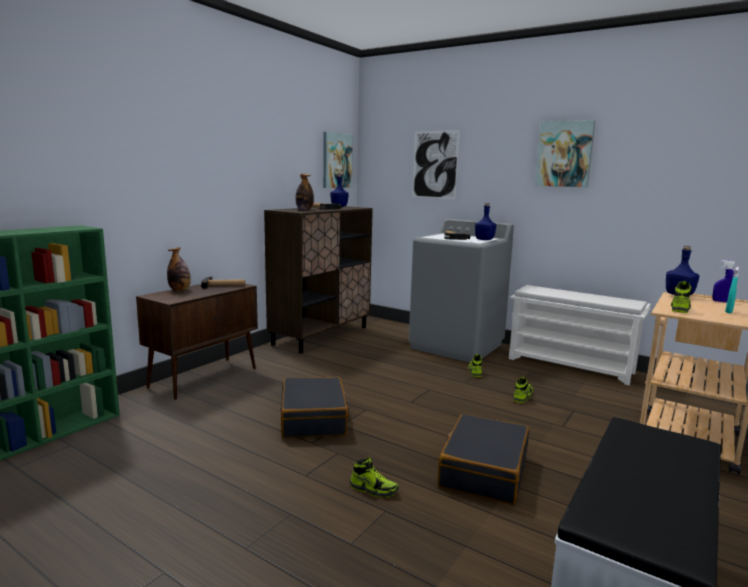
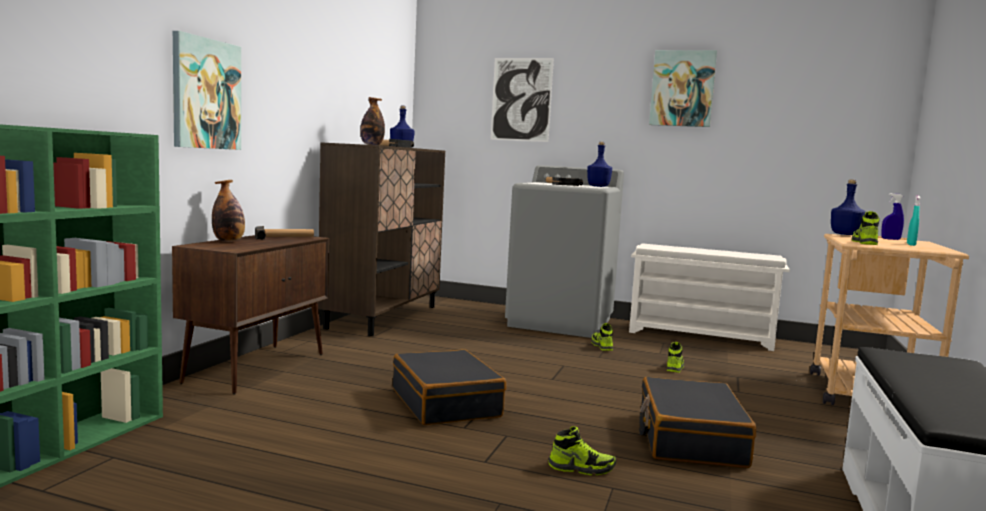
camera: 15 degrees left, 5 degrees down
picture [323,132,353,188] -> picture moved to [173,31,241,150]

